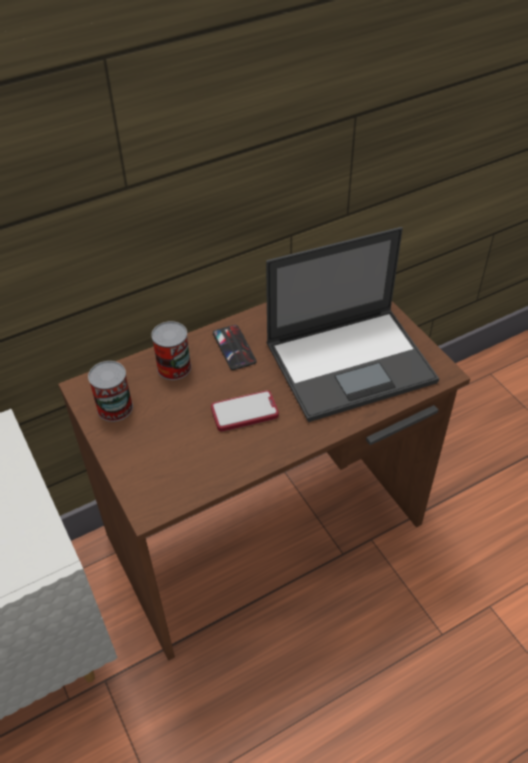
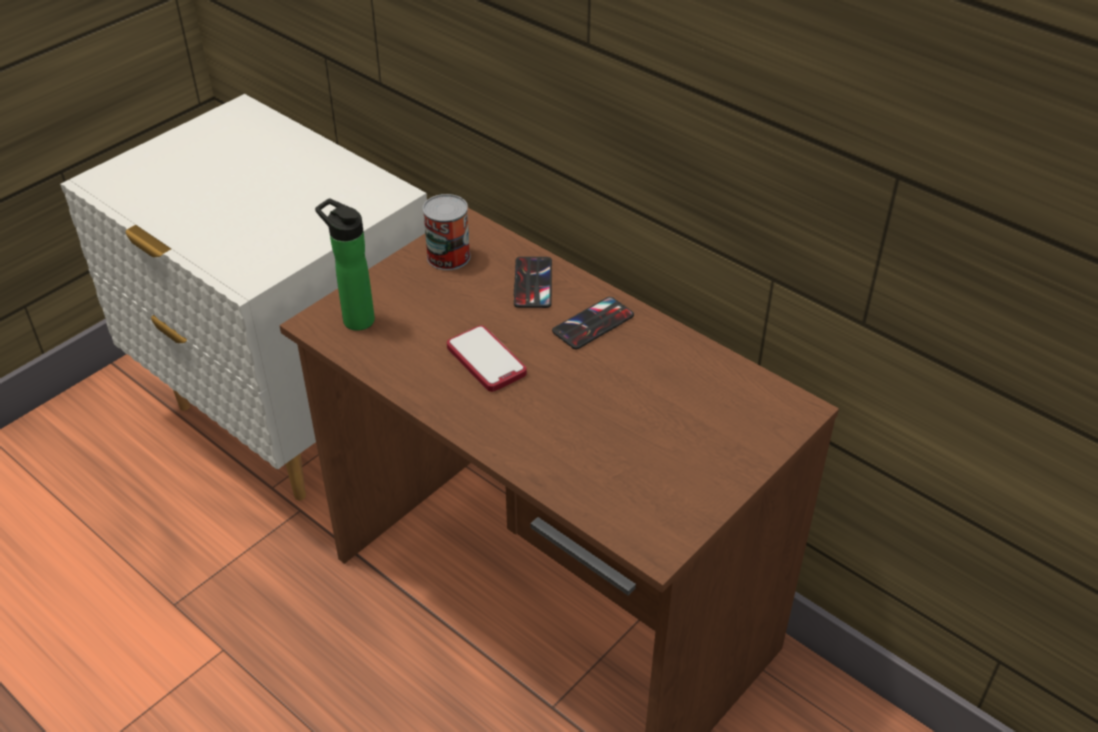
camera: 70 degrees right, 5 degrees down
can [151,321,191,380] -> phone [514,257,552,308]
laptop [266,227,439,422] -> none
none -> bottle [315,198,375,331]

